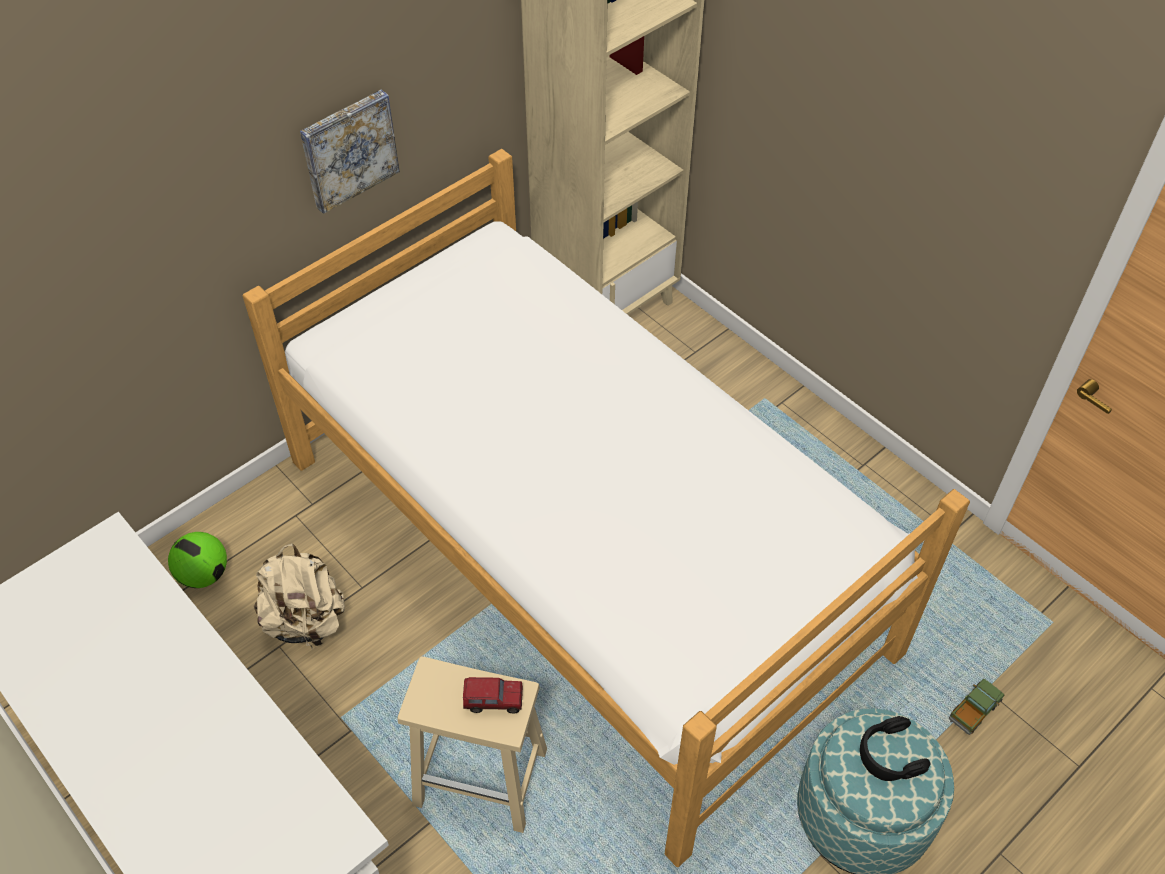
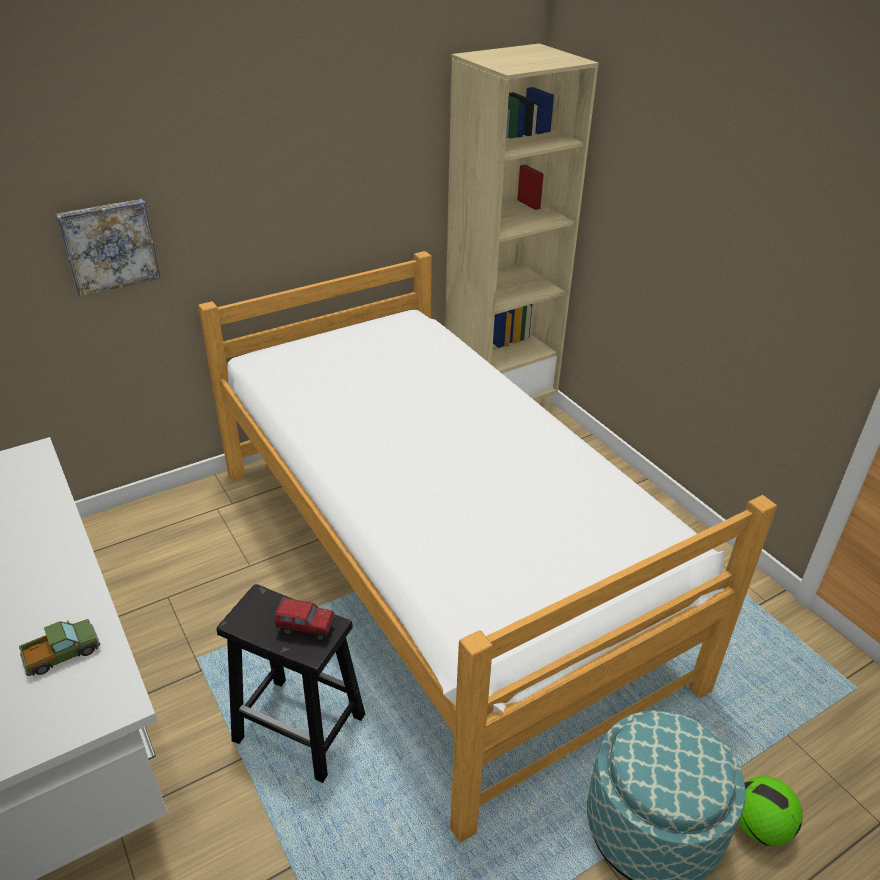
camera: 10 degrees right, 15 degrees down
football [168,532,227,588] -> football moved to [738,776,803,846]
beige backpack [254,543,345,650] -> none
picture [300,90,400,214] -> picture moved to [56,199,160,296]
beige stool [397,657,547,833] -> black stool [217,584,365,783]
black headphones [860,716,931,781] -> none
toy truck [949,679,1005,735] -> toy truck moved to [19,619,101,676]

